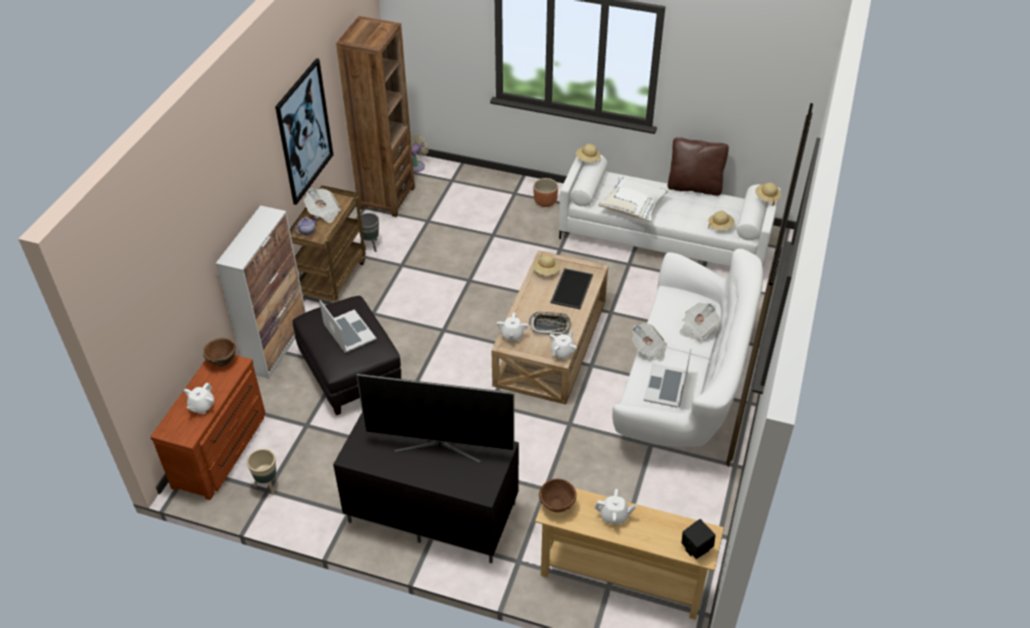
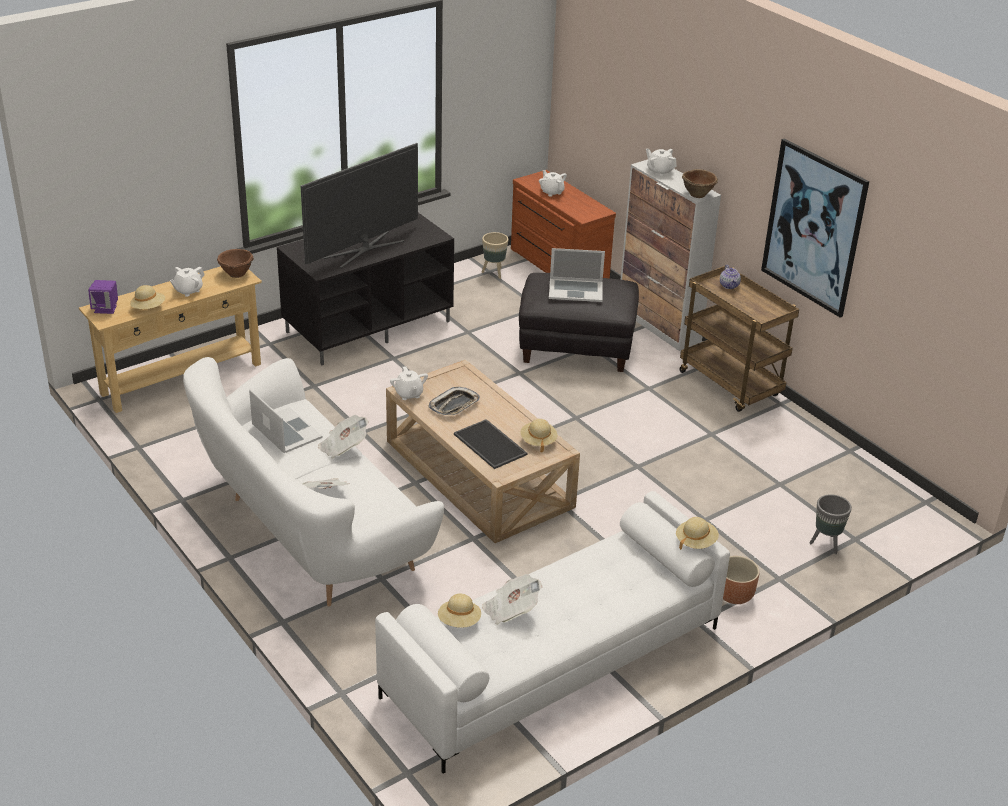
camera: 125 degrees right, 10 degrees down
brown bowl [203,338,236,367] -> brown bowl moved to [682,169,718,198]
newspaper [304,188,341,223] -> newspaper moved to [482,574,542,625]
brown bookcase [336,16,415,217] -> none
grey planter [357,213,379,252] -> grey planter moved to [810,494,852,554]
beige fan [411,135,429,172] -> none
white teapot [497,313,528,341] -> white teapot moved to [646,149,677,176]
white pillow [598,176,669,222] -> none
brown pillow [668,137,729,196] -> none
black speaker [682,519,716,559] -> purple speaker [88,280,118,314]
beige hat [755,182,781,206] -> beige hat moved to [130,285,165,309]

